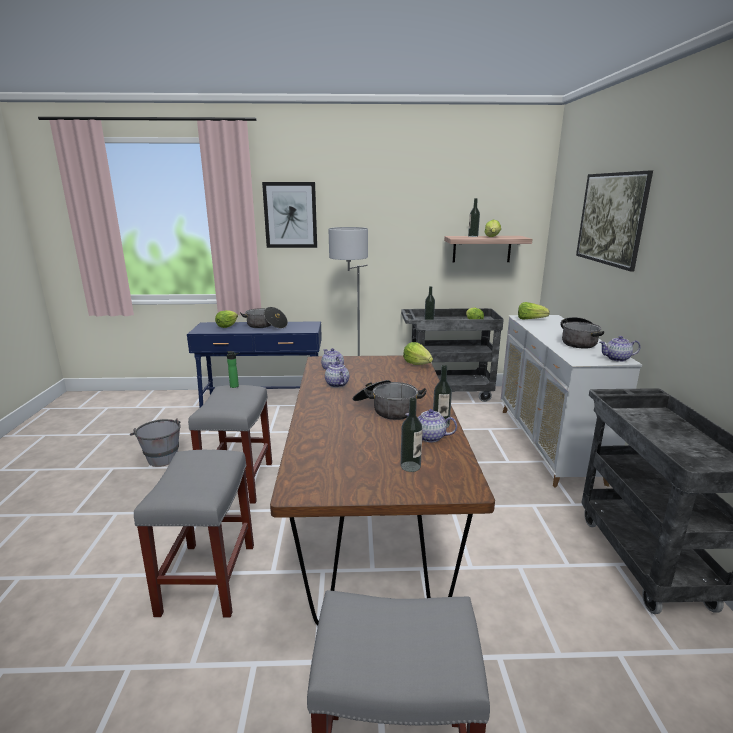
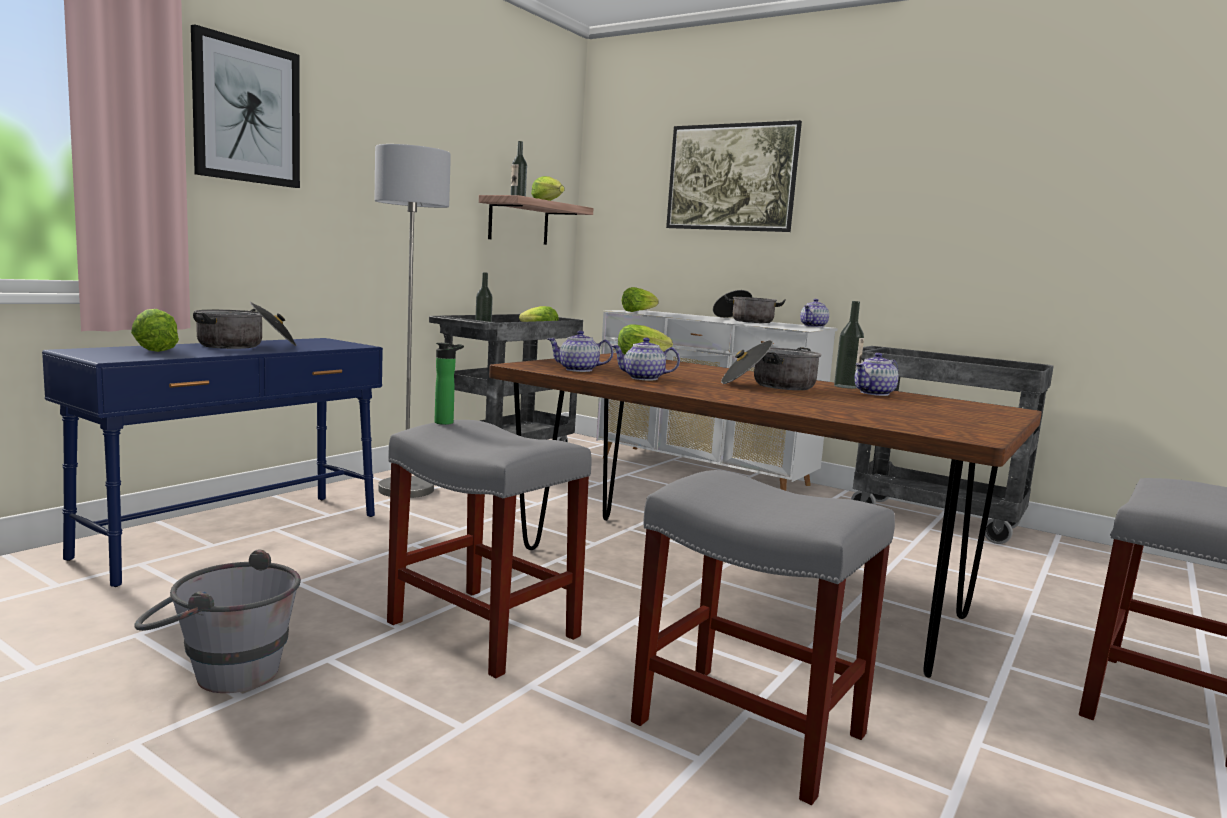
camera: 55 degrees left, 10 degrees down
bottle [401,398,423,472] -> none

